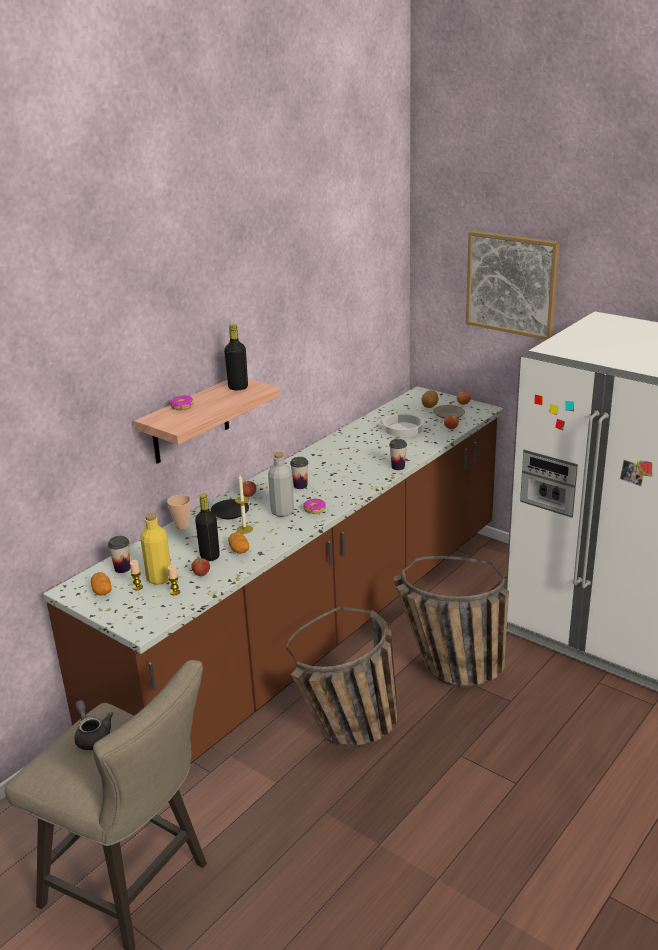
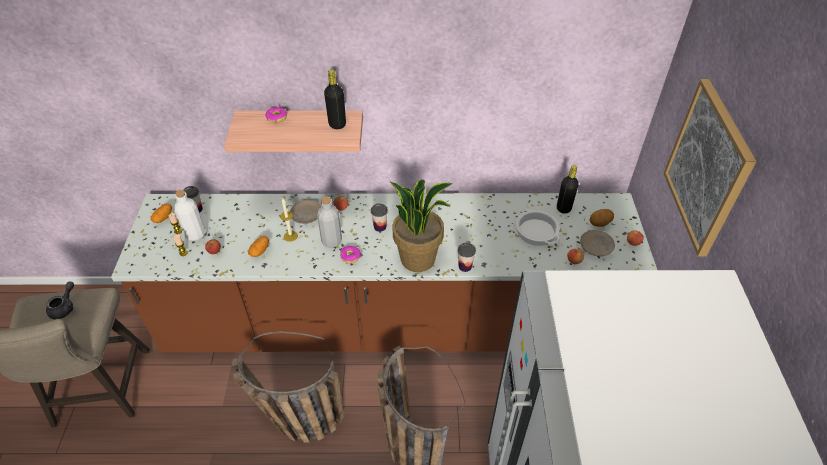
camera: 50 degrees right, 20 degrees up
yellow bottle [141,513,171,585] -> white bottle [175,190,206,241]
cup [167,495,191,530] -> none
black bottle [195,494,220,561] -> black bottle moved to [557,165,579,214]
black plate [211,499,249,519] -> beige plate [290,200,321,224]
none -> potted plant [390,180,452,272]

